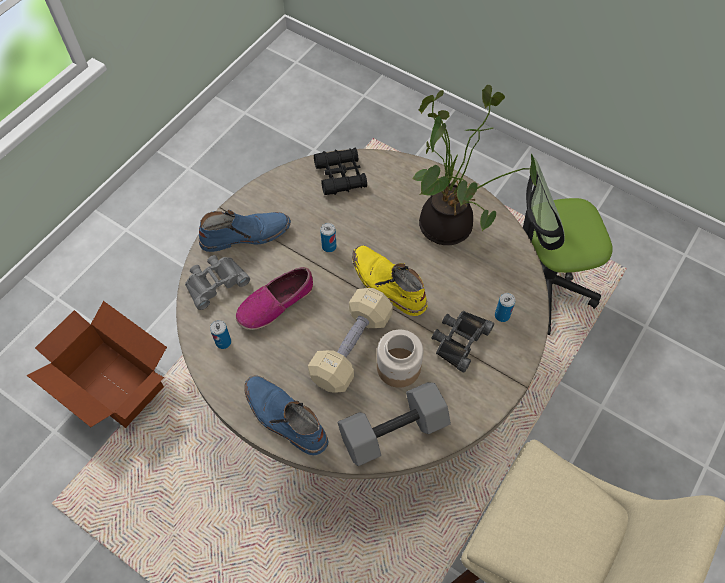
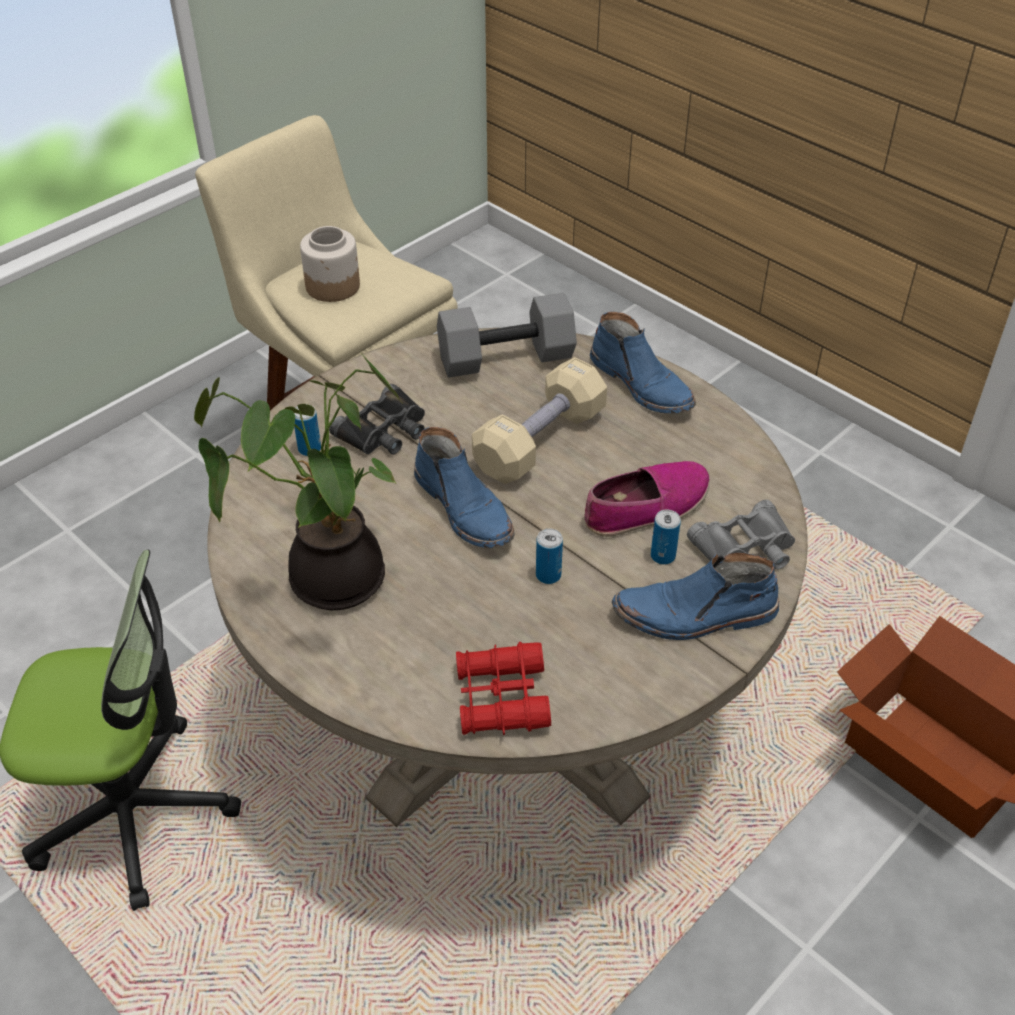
camera: 170 degrees left, 15 degrees down
can [210,320,231,349] -> can moved to [651,509,681,565]
black binoculars [314,148,367,195] -> red binoculars [456,642,551,735]
yellow boot [352,245,427,316] -> blue boot [414,427,514,548]
jar [377,330,423,388] -> jar moved to [300,226,360,302]

